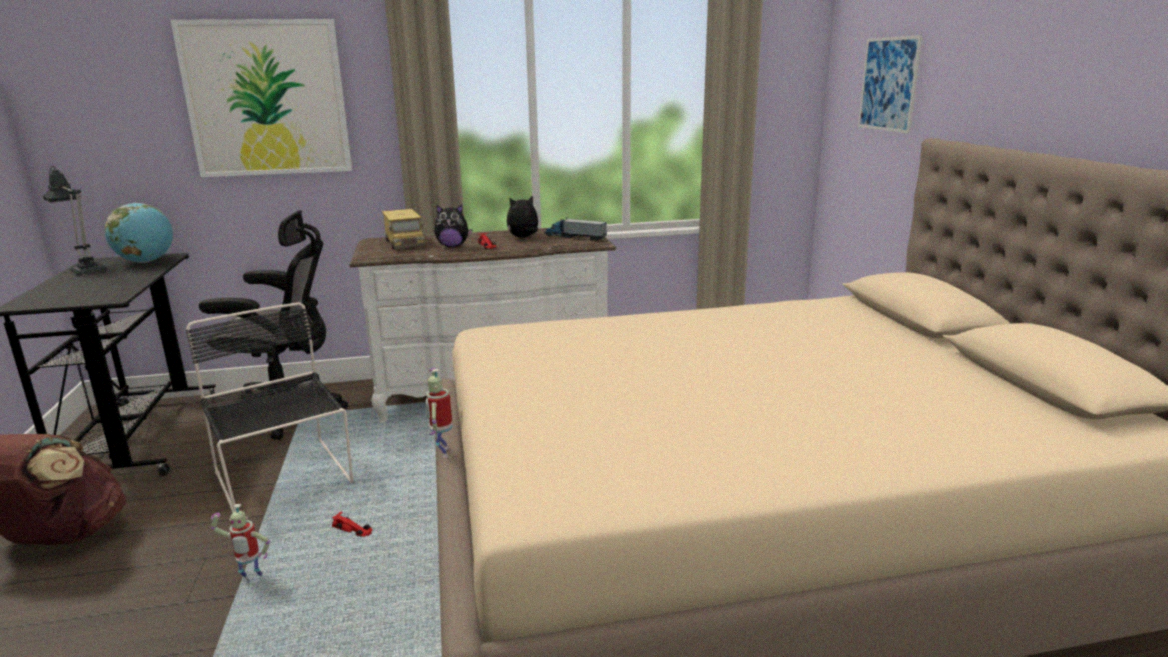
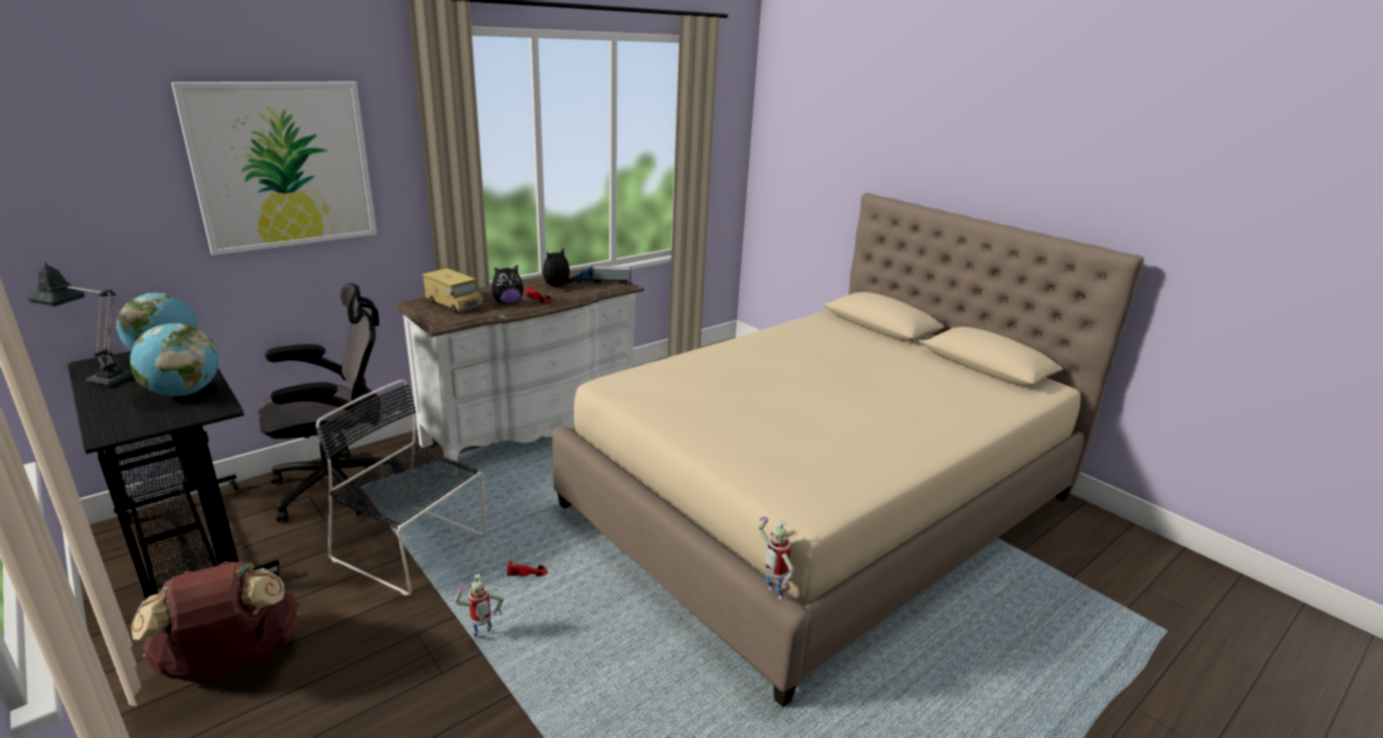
camera: 30 degrees left, 5 degrees up
toy robot [425,368,453,458] -> toy robot moved to [759,517,795,600]
picture [858,35,923,134] -> none
none -> globe [130,323,219,396]

